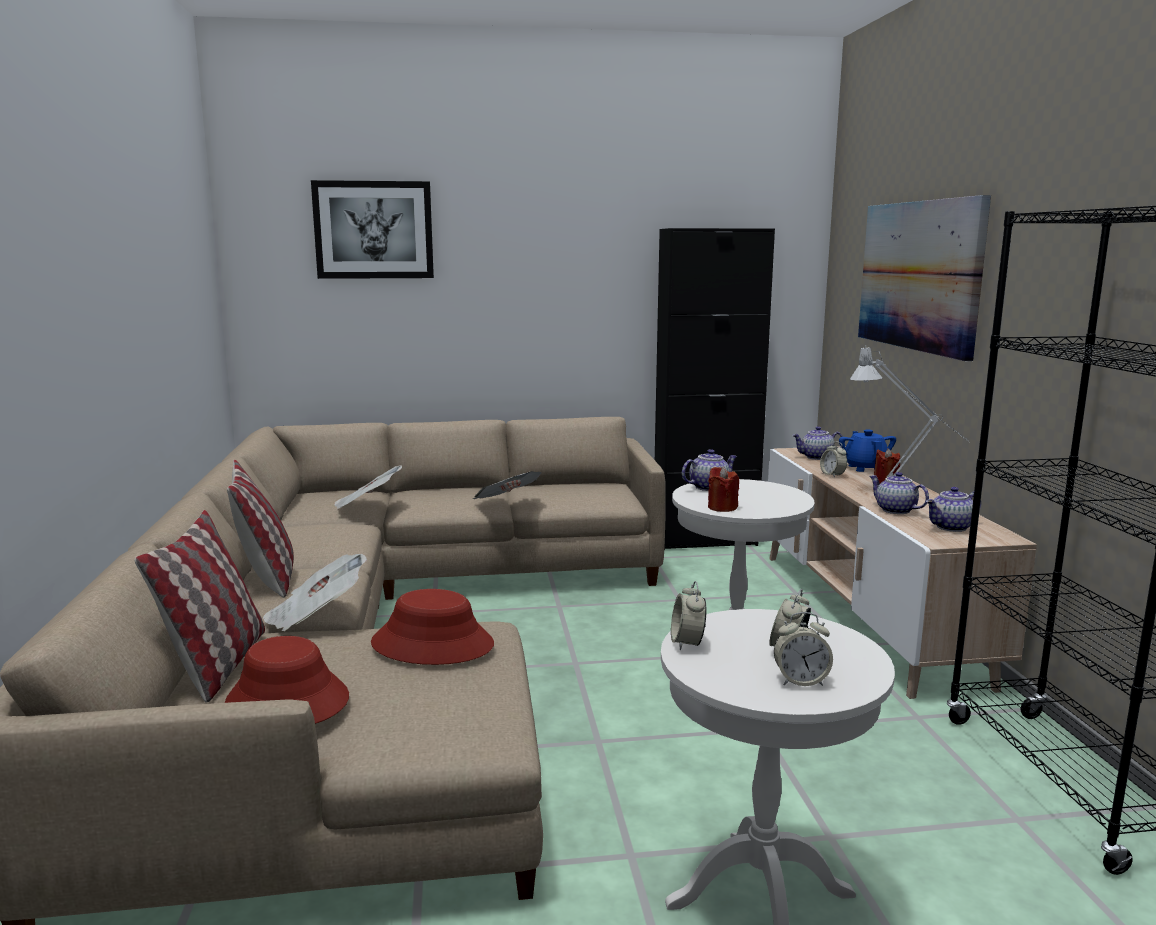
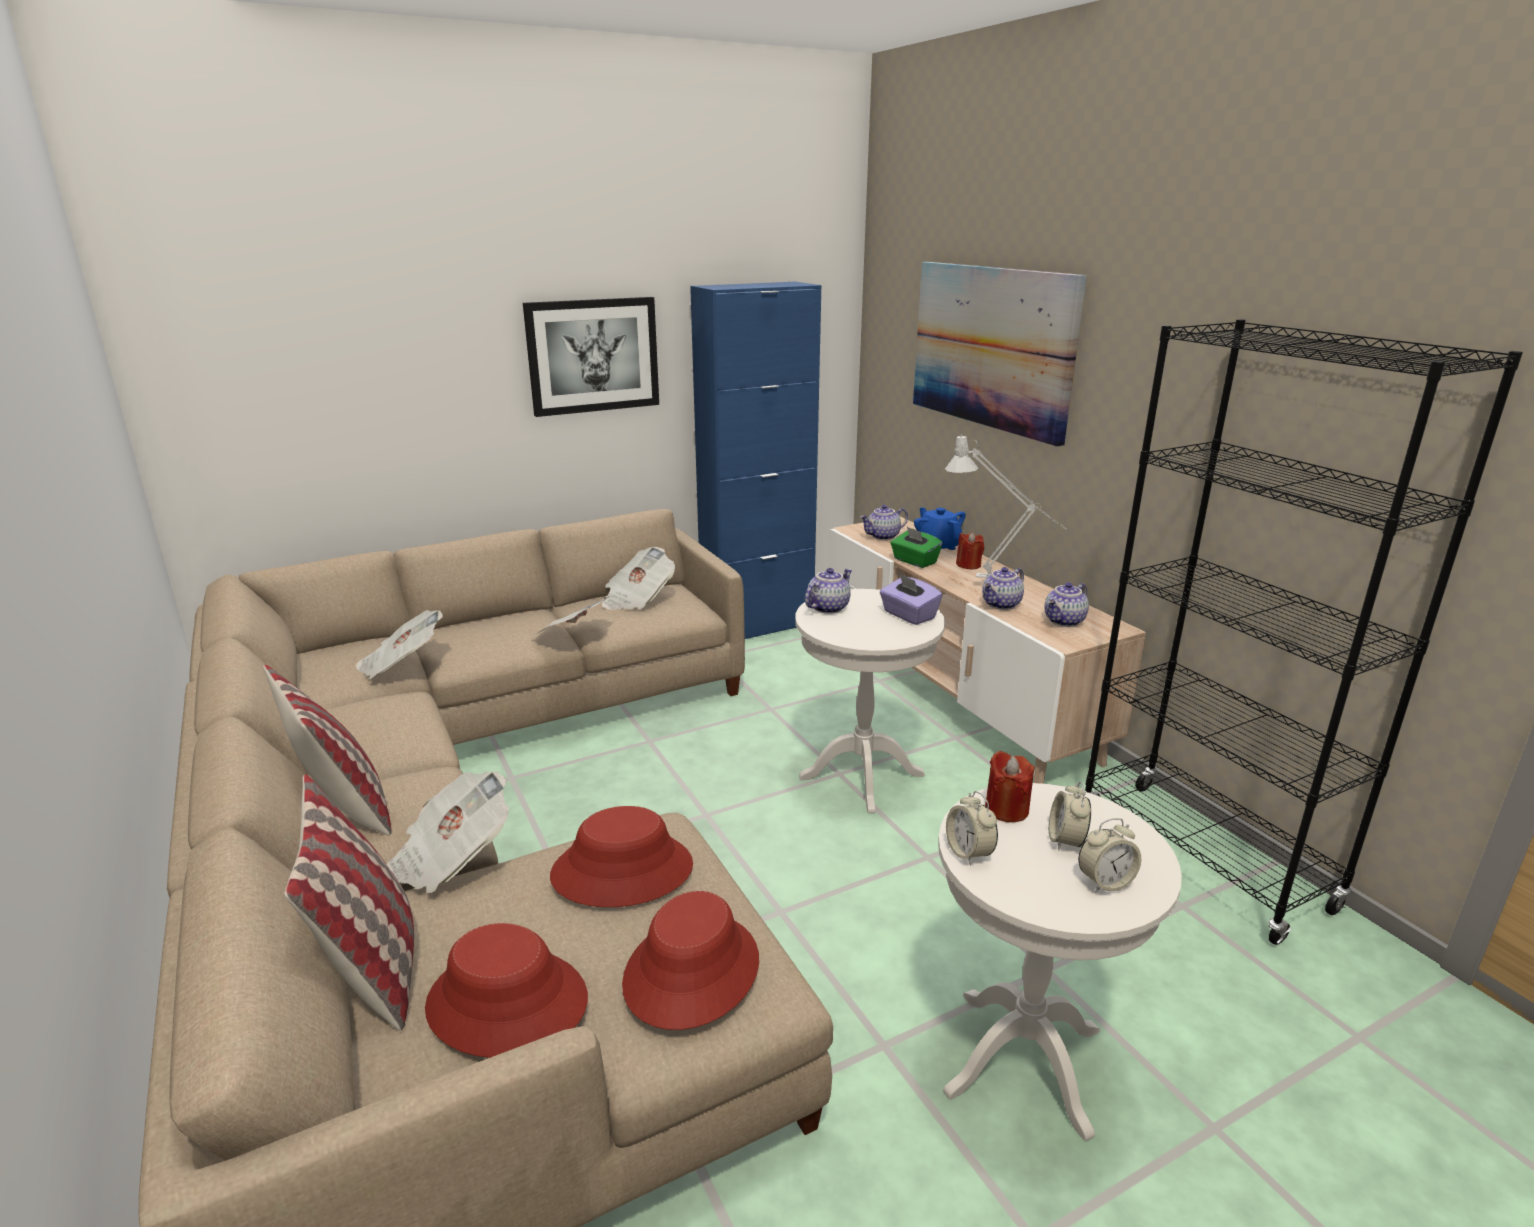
camera: 20 degrees left, 10 degrees up
picture [311,180,434,279] -> picture moved to [523,297,659,417]
black cabinet [655,228,775,550] -> blue cabinet [690,282,821,639]
red candle [708,467,739,512] -> red candle moved to [985,751,1035,822]
alarm clock [820,442,847,478] -> green tissue box [890,527,943,568]
teapot [870,472,929,514] -> teapot turned 75 degrees counterclockwise [982,567,1024,610]
none -> newspaper [602,547,675,610]
none -> red hat [622,891,759,1030]
none -> purple tissue box [880,573,942,625]

